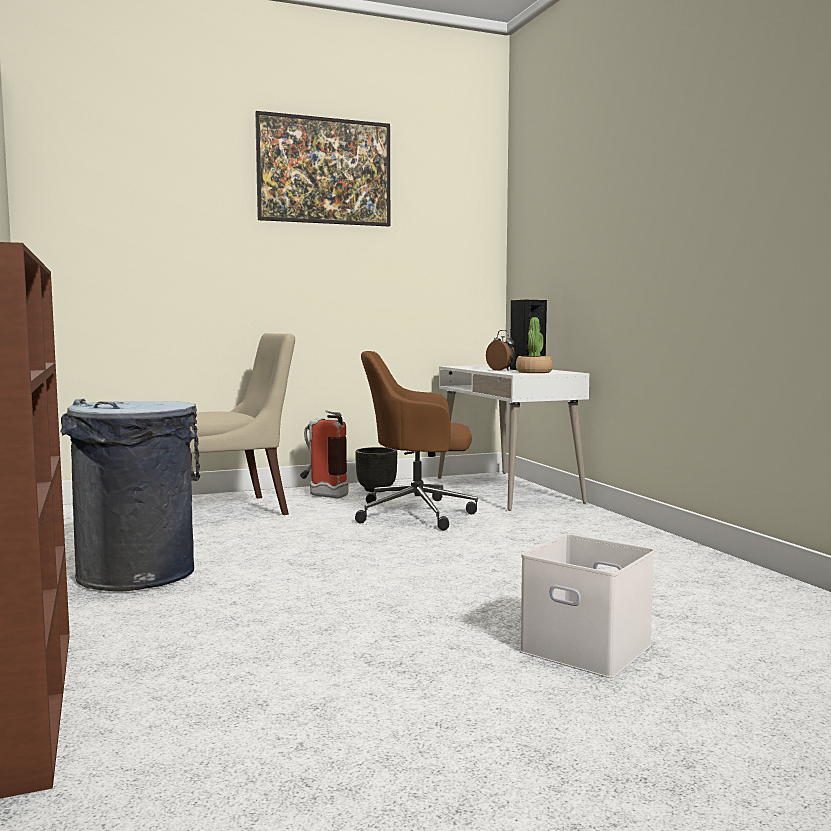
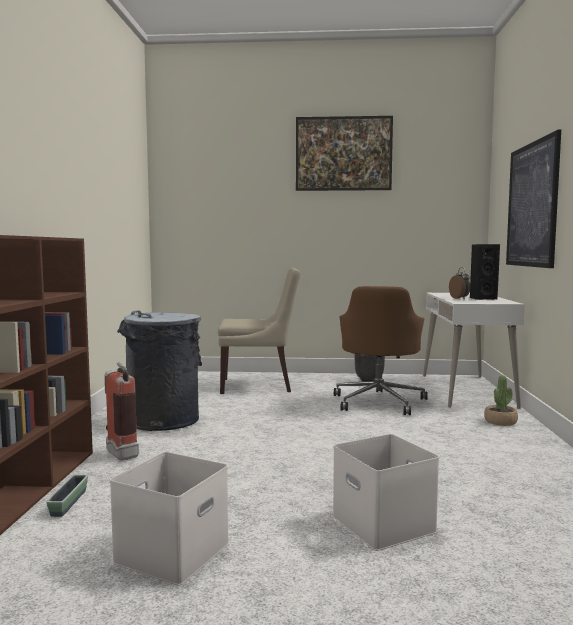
camera: 25 degrees right, 0 degrees up
fire extinguisher [300,410,349,498] -> fire extinguisher moved to [104,362,139,461]
brown office chair [355,351,478,530] -> brown office chair turned 105 degrees counterclockwise [334,286,428,415]
potted plant [516,317,553,373] -> potted plant moved to [484,375,518,426]
none -> planter [46,475,88,517]
none -> white storage box [110,452,229,586]
none -> picture [506,130,561,268]

